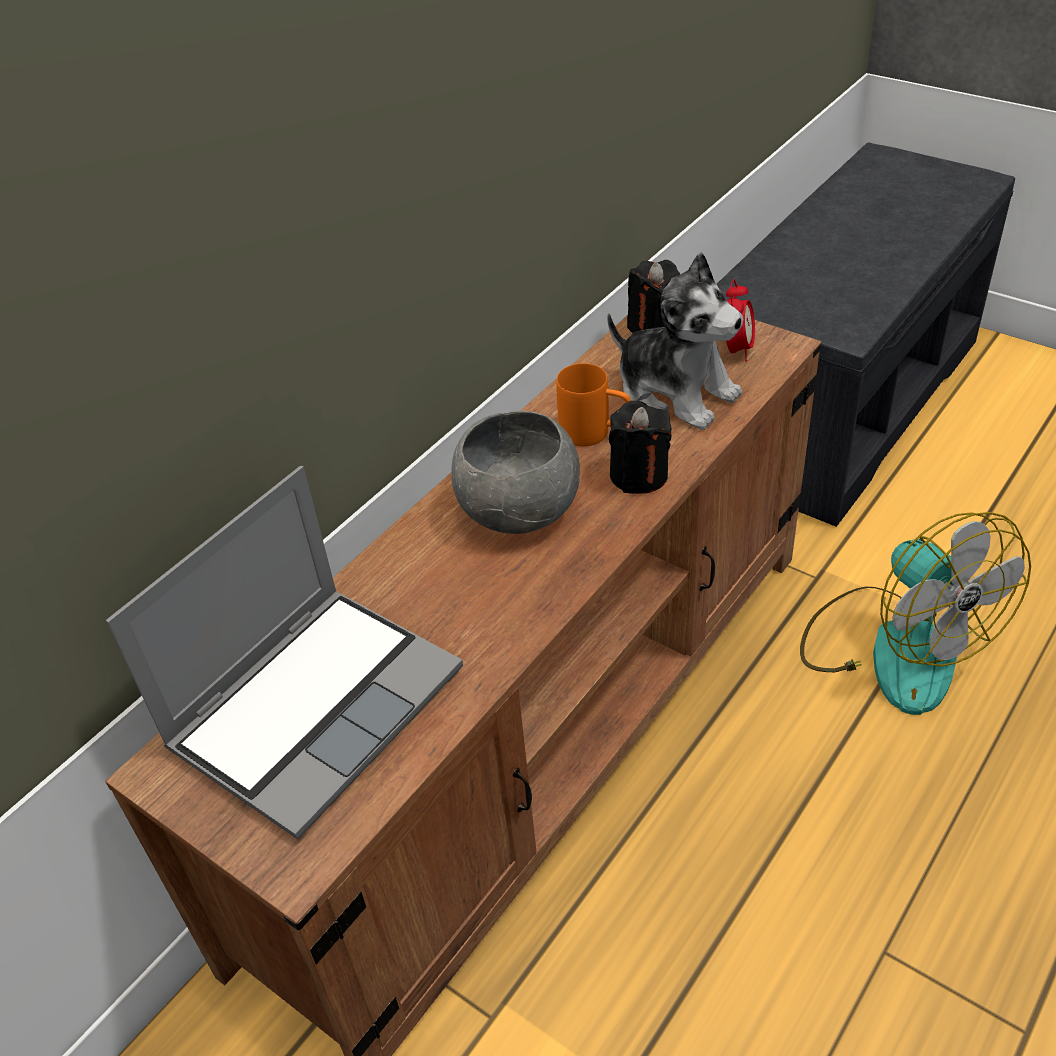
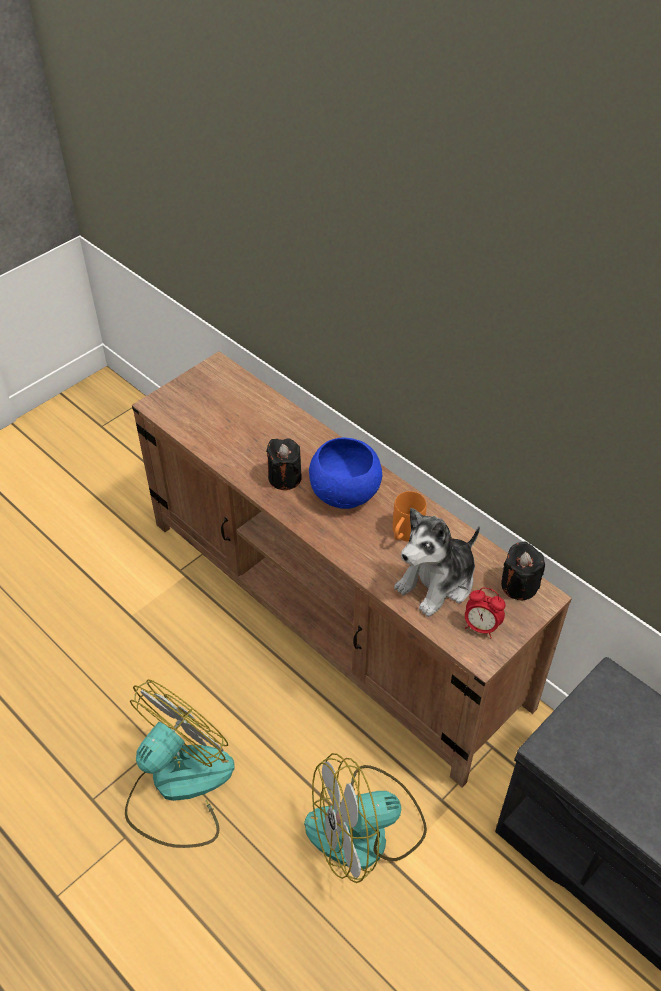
camera: 95 degrees right, 5 degrees up
laptop [106,466,463,839] -> none
grey bowl [451,410,580,534] -> blue bowl [309,438,382,509]
black candle [609,401,672,494] -> black candle moved to [266,438,302,490]
none -> fan [125,679,235,848]

